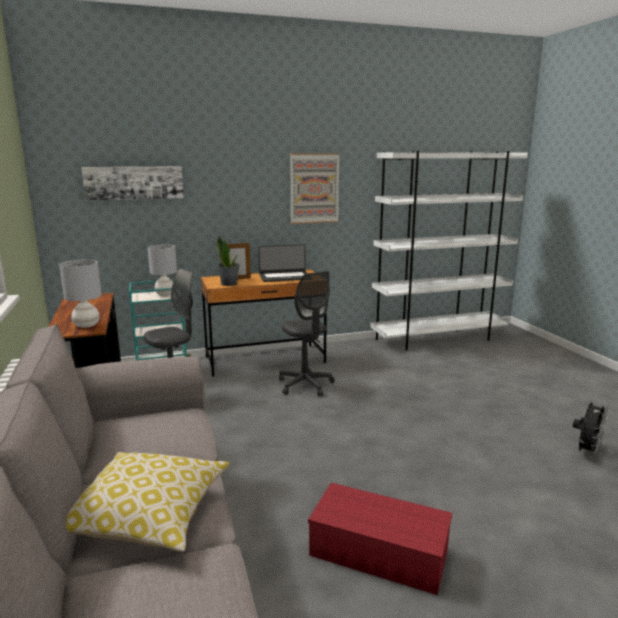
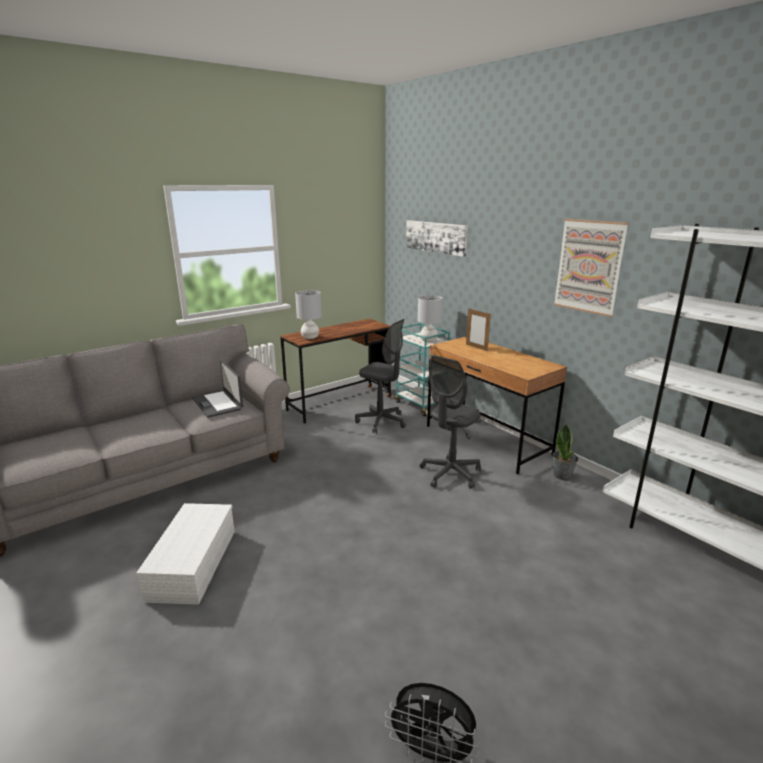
camera: 70 degrees right, 5 degrees up
pillow [66,452,230,552] -> none
potted plant [216,236,240,286] -> potted plant moved to [553,424,579,480]
laptop [258,244,307,282] -> laptop moved to [192,360,243,418]
red storage box [308,483,452,595] -> white storage box [136,503,235,605]

